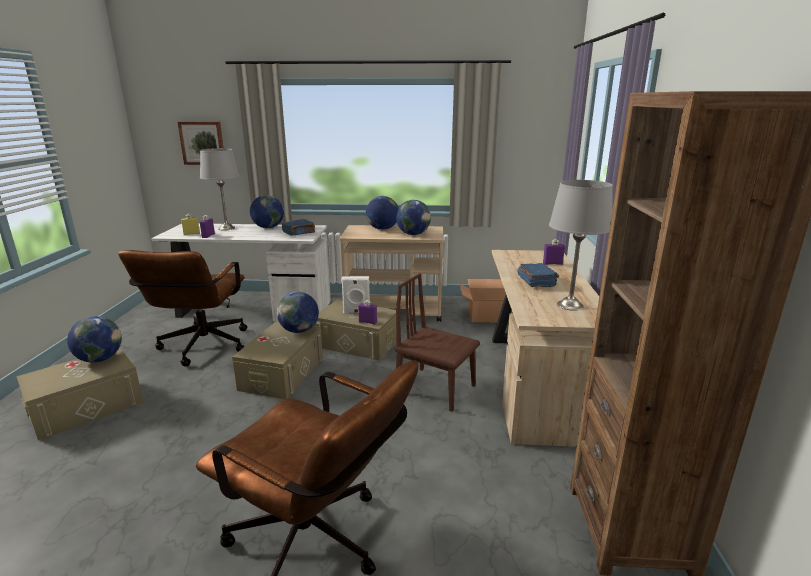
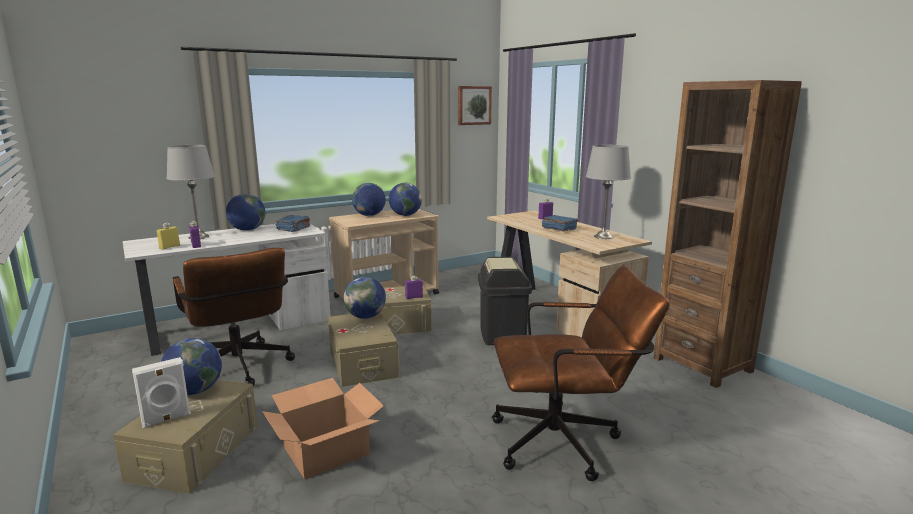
camera: 35 degrees left, 5 degrees down
picture [178,121,223,165] -> picture moved to [458,86,492,125]
white speaker [341,276,370,314] -> white speaker moved to [132,357,191,428]
brown chair [395,273,480,412] -> black trash can [478,257,532,345]
cardboard box [459,279,512,322] -> cardboard box moved to [262,378,384,479]

